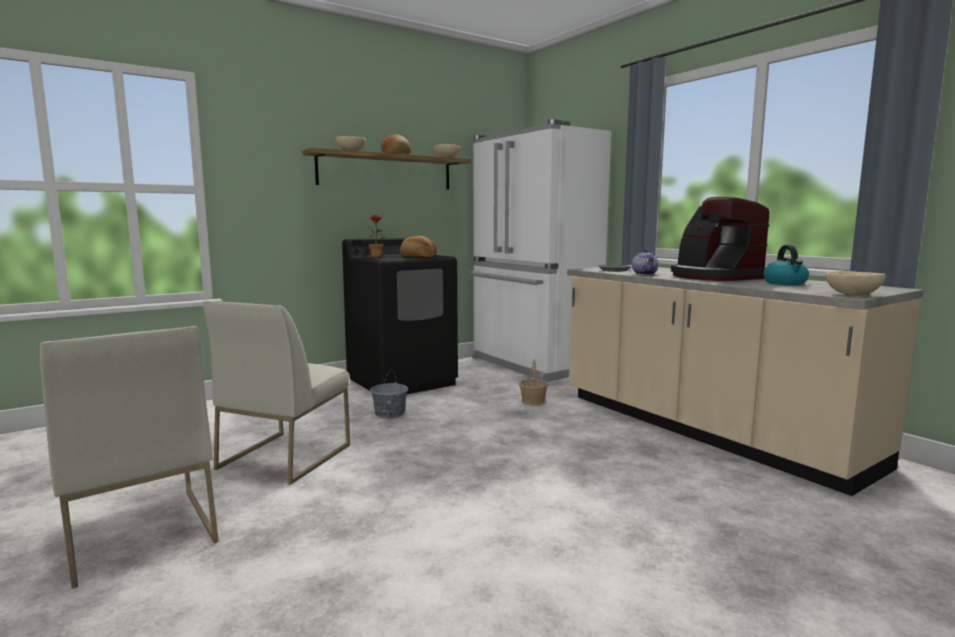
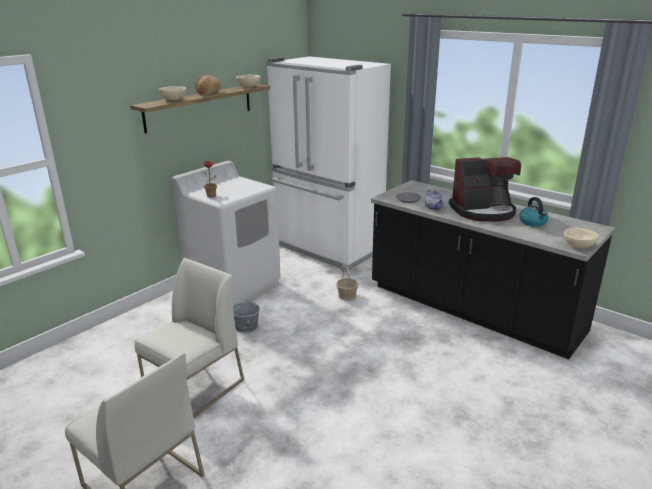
camera: 15 degrees left, 15 degrees up
white chair [203,301,350,485] -> white chair turned 150 degrees counterclockwise [134,258,244,418]
black washing machine [342,238,458,395] -> white washing machine [172,161,281,305]
bread [400,236,437,257] -> none
beige counter [567,265,924,496] -> black counter [371,180,615,359]
coffee machine [671,197,770,281] -> coffee machine turned 60 degrees counterclockwise [449,157,521,222]

